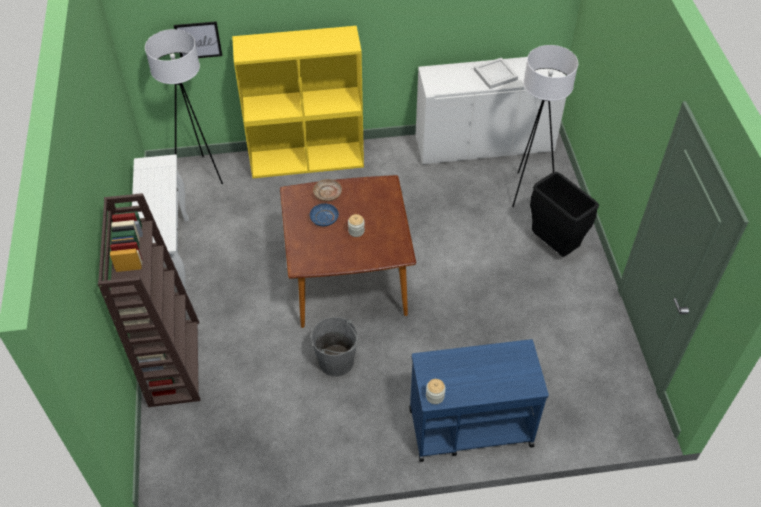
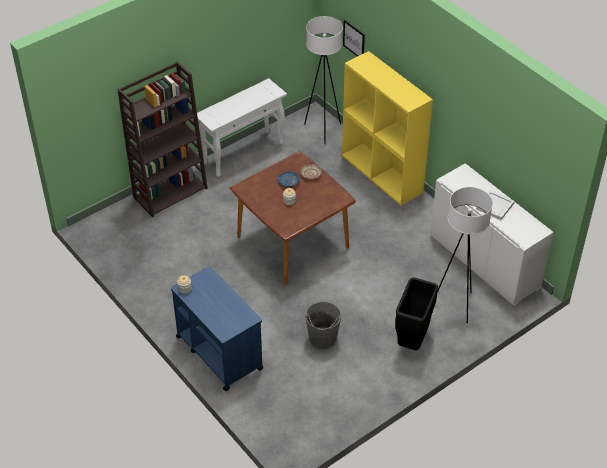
camera: 60 degrees right, 5 degrees down
grey bucket [311,317,358,377] -> grey bucket moved to [305,301,341,349]

